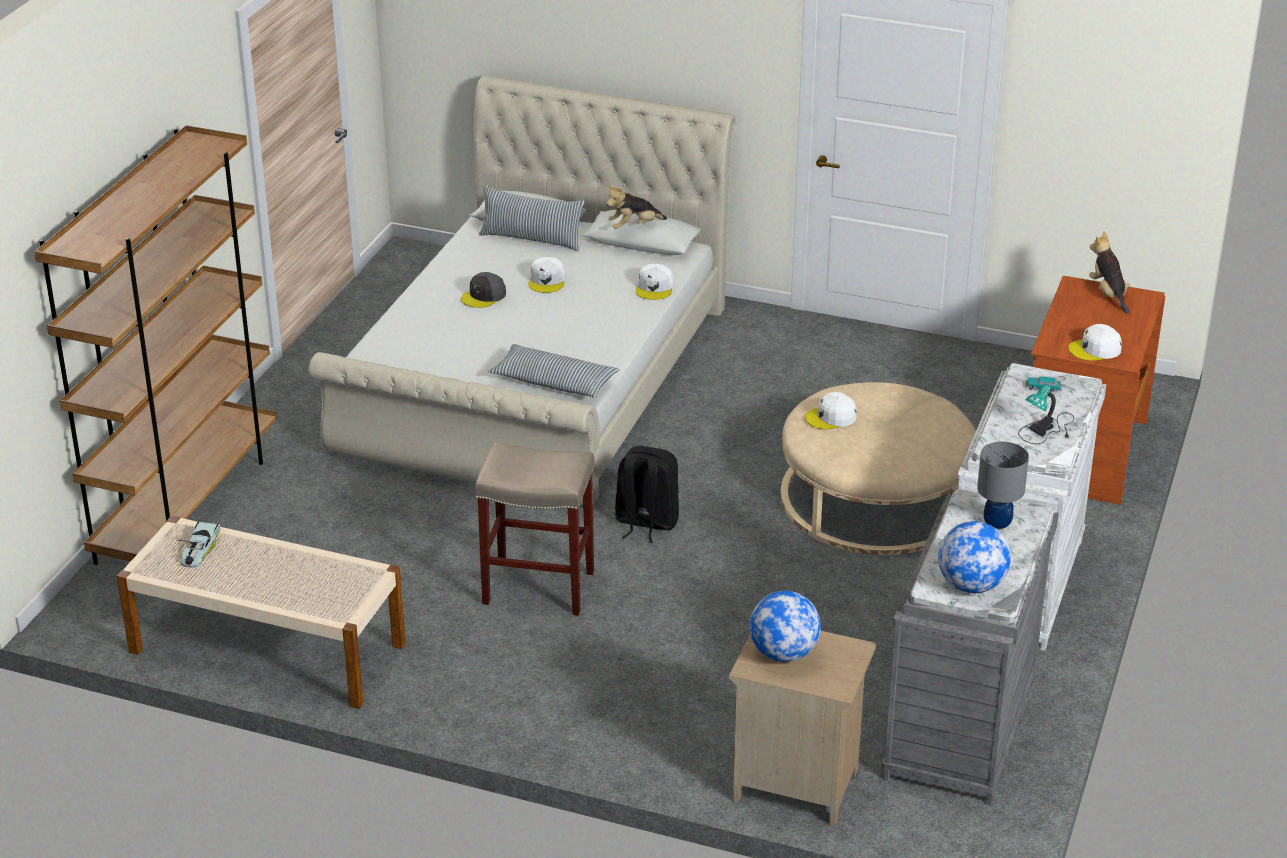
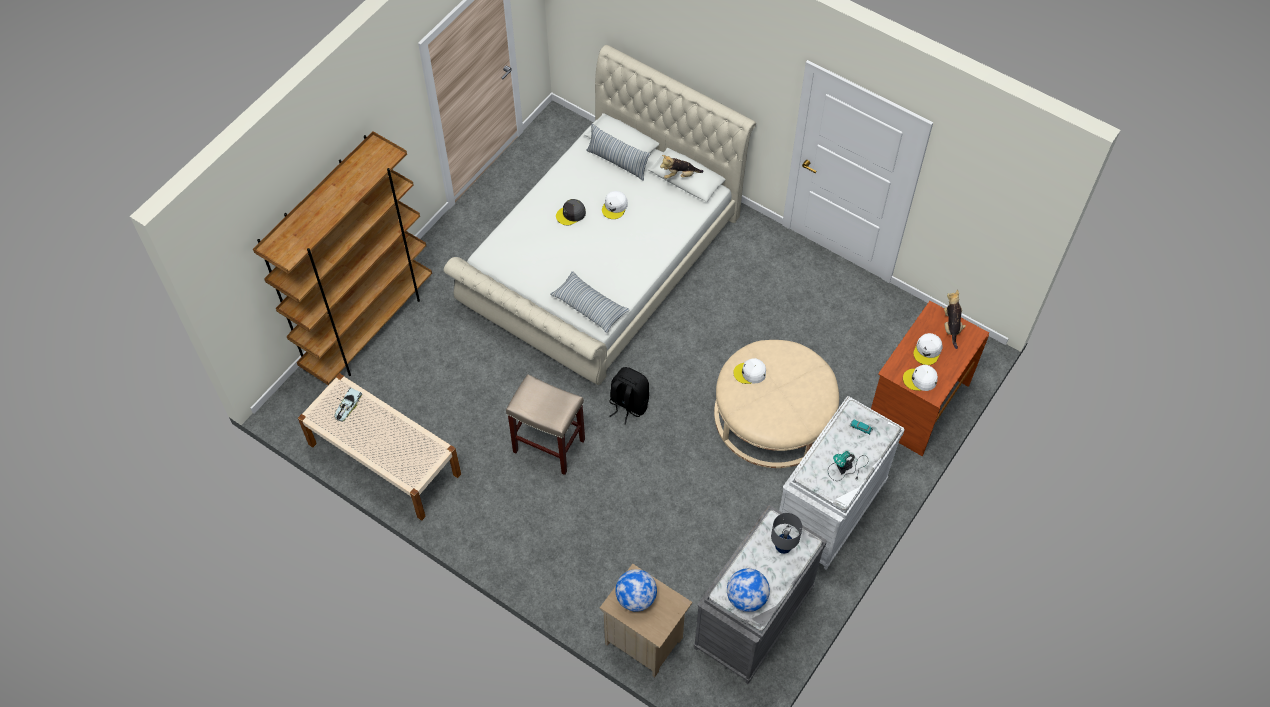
camera: 15 degrees right, 25 degrees up
white cap [636,264,674,300] -> white cap moved to [913,333,943,365]

